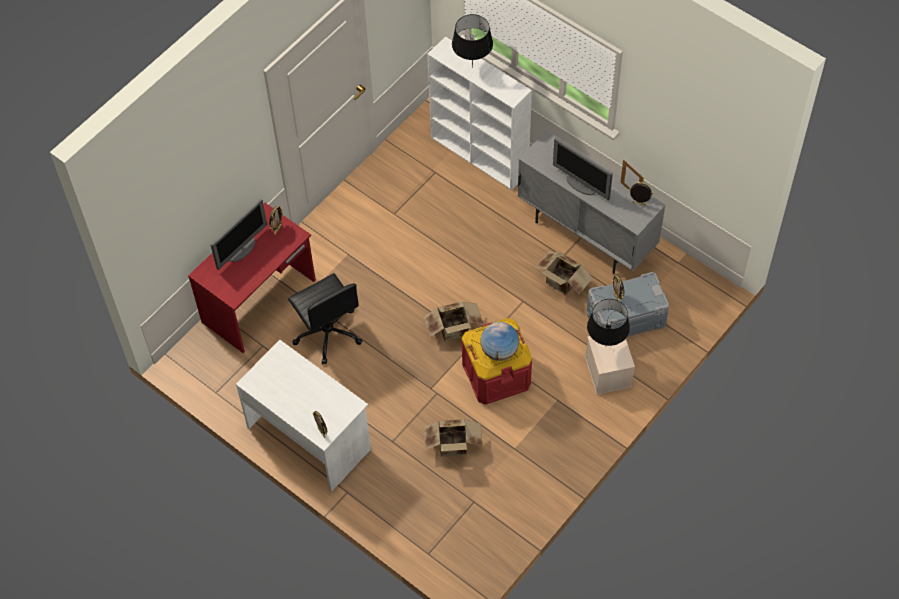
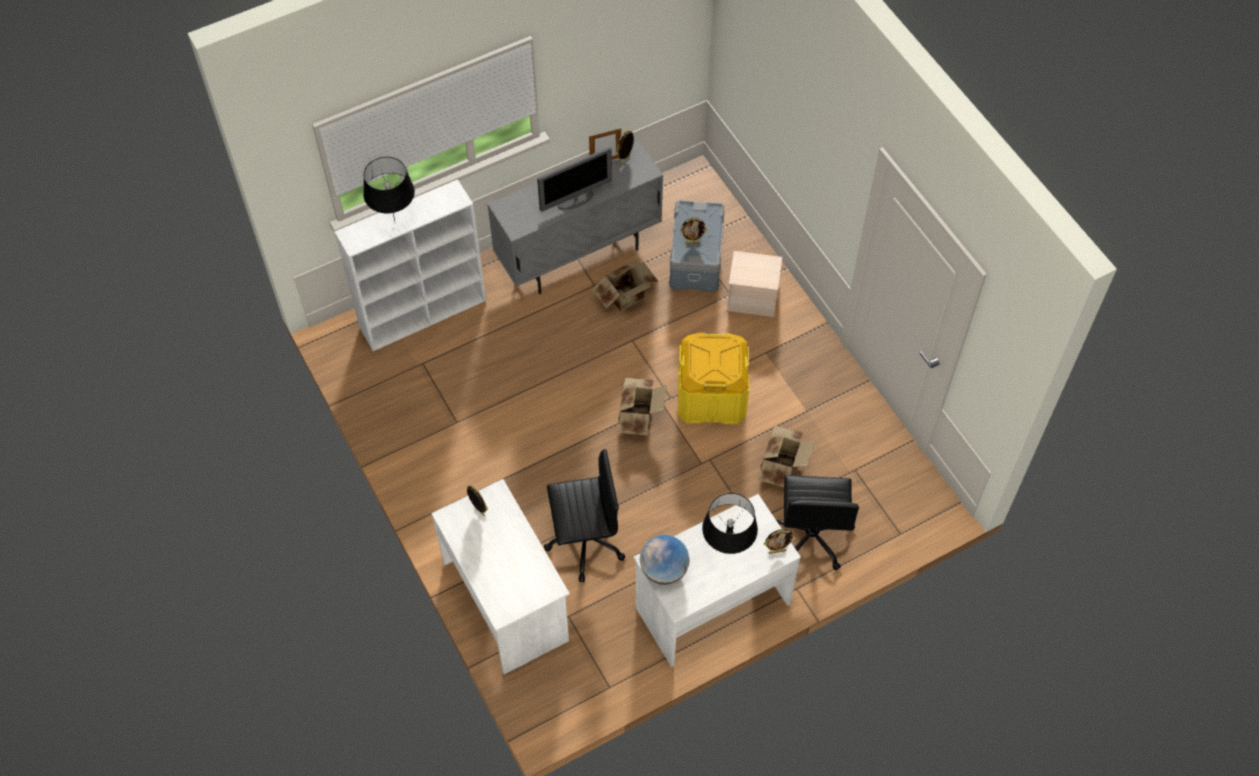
camera: 70 degrees left, 0 degrees up
red desk [188,203,316,353] -> white desk [431,479,570,674]
monitor [211,199,267,270] -> none
red storage box [461,318,532,405] -> yellow storage box [678,333,749,424]
globe [480,322,519,361] -> globe moved to [640,535,690,585]
black table lamp [587,299,630,346] -> black table lamp moved to [702,493,758,554]
none -> black office chair [776,475,859,570]

